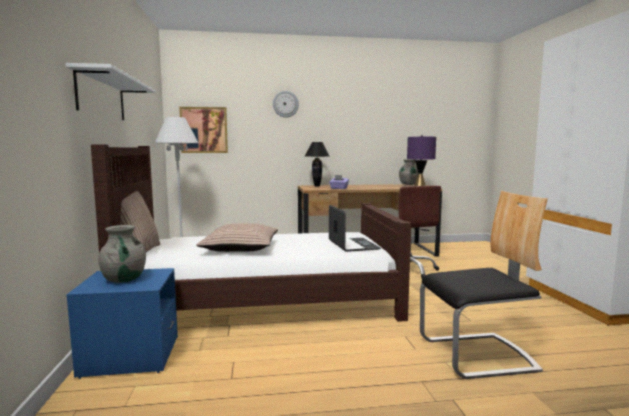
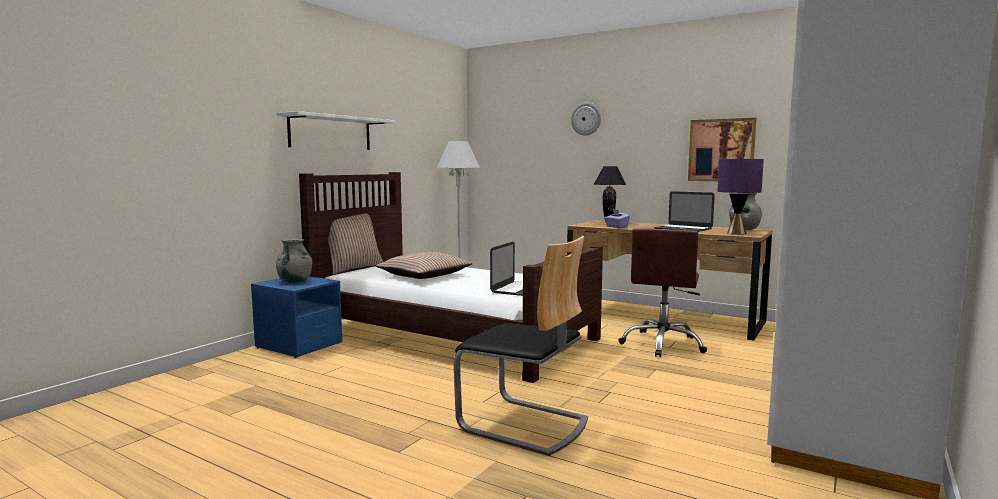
camera: 40 degrees right, 0 degrees up
picture [179,107,228,153] -> picture moved to [688,118,756,181]
none -> laptop [654,191,715,232]

